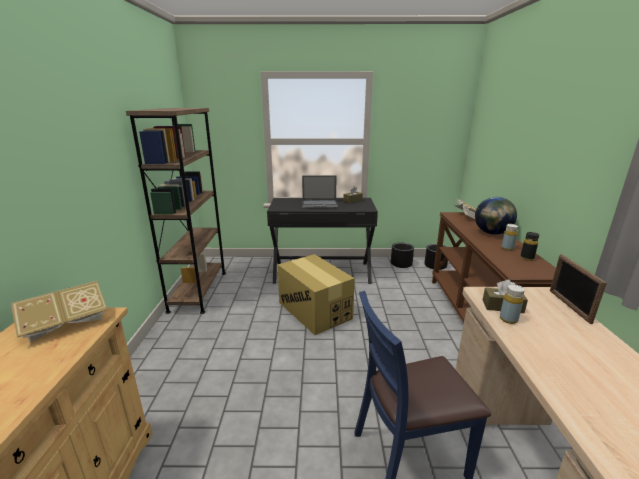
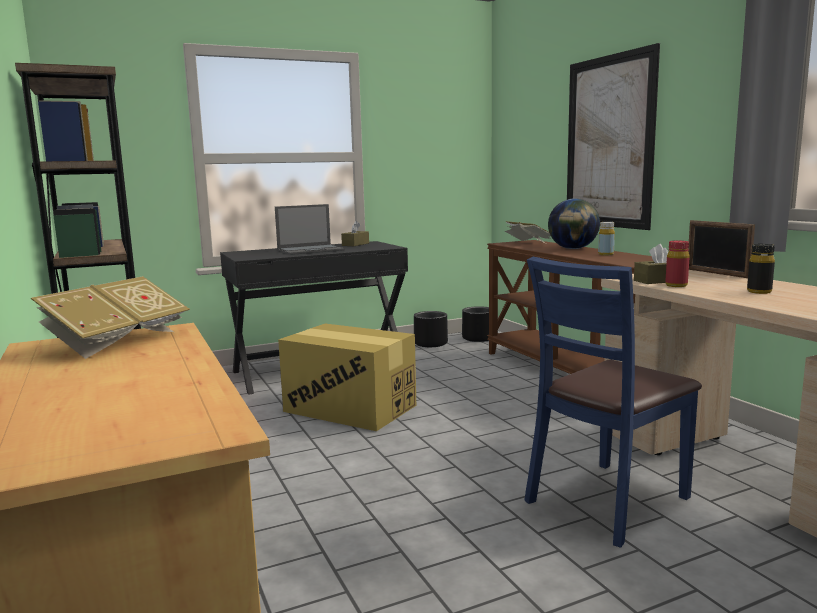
camera: 25 degrees left, 10 degrees down
yellow bottle [500,284,525,324] -> red bottle [665,241,690,287]
black bottle [521,232,539,261] -> black bottle moved to [747,244,775,294]
none -> picture [567,43,660,230]

